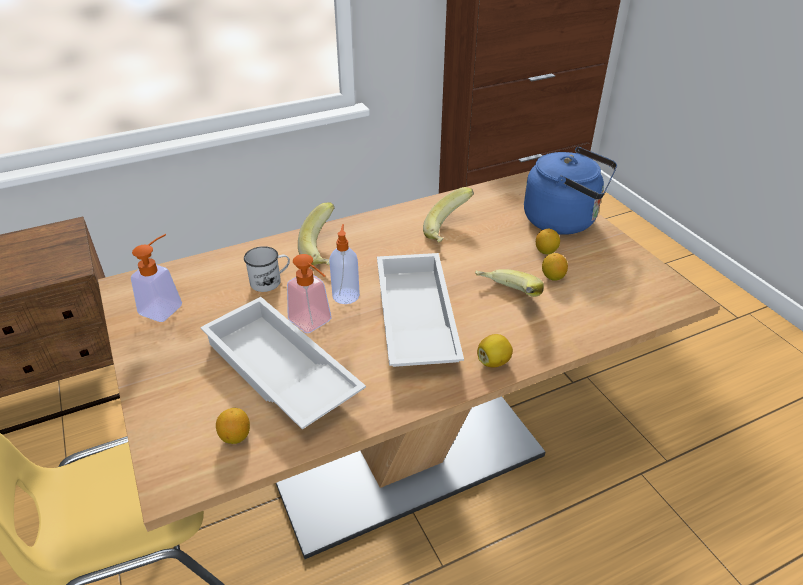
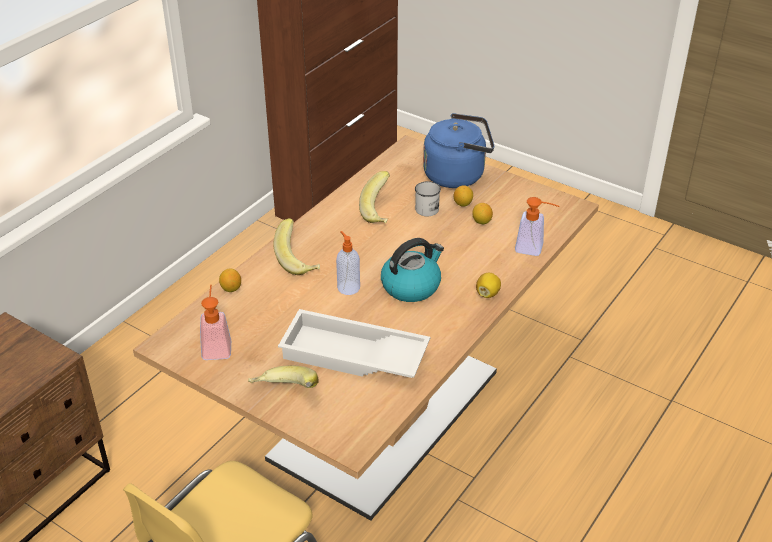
camera: 30 degrees left, 0 degrees up
lemon [216,408,250,444] -> lemon moved to [219,268,241,292]
white mug [244,246,290,292] -> white mug moved to [415,181,441,216]
soap dispenser [287,254,332,333] -> soap dispenser moved to [515,197,559,256]
white tray [377,253,464,367] -> kettle [381,238,444,302]
banana [475,269,544,297] -> banana moved to [248,365,319,388]

